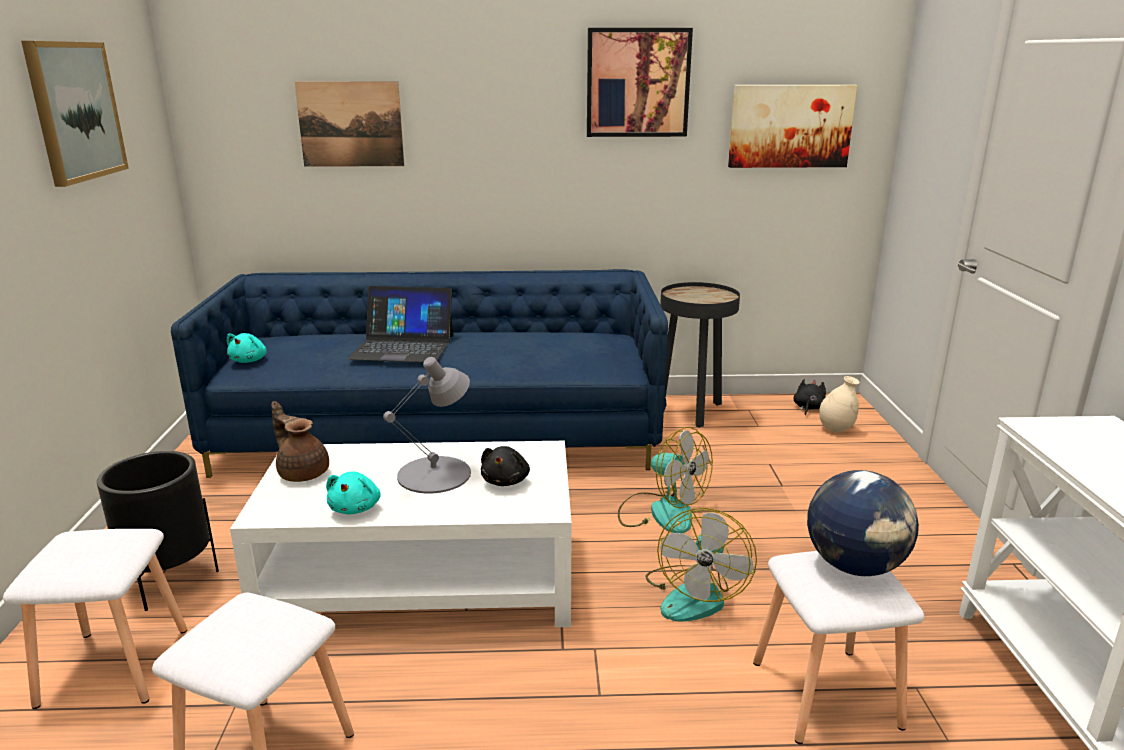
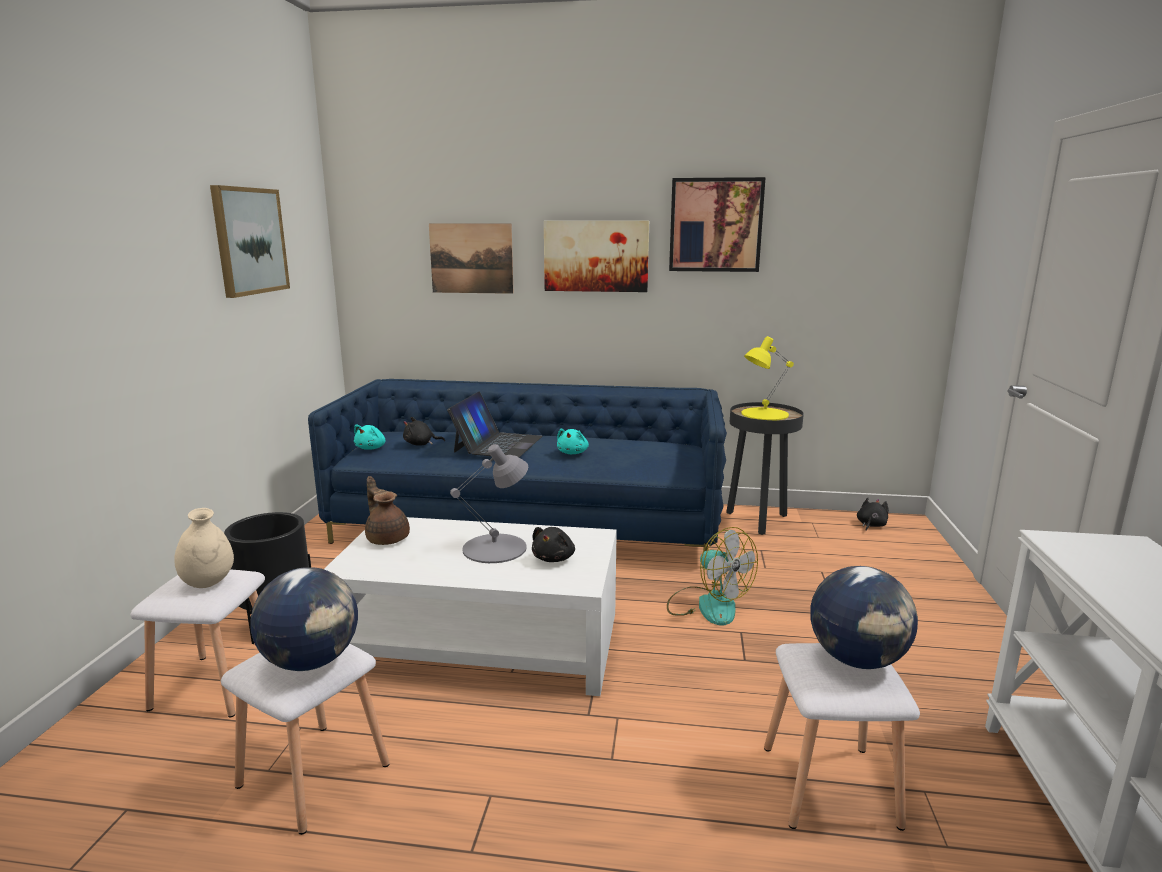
camera: 10 degrees right, 5 degrees down
turquoise plush toy [326,471,381,514] -> turquoise plush toy moved to [557,428,589,454]
laptop [348,286,453,362] -> laptop turned 90 degrees counterclockwise [447,392,542,457]
fan [645,508,757,621] -> none
picture [728,85,857,168] -> picture moved to [544,221,649,292]
beige vase [819,376,860,432] -> beige vase moved to [174,508,234,588]
none -> globe [250,567,358,671]
none -> black plush toy [403,417,445,446]
none -> yellow table lamp [741,336,794,420]

